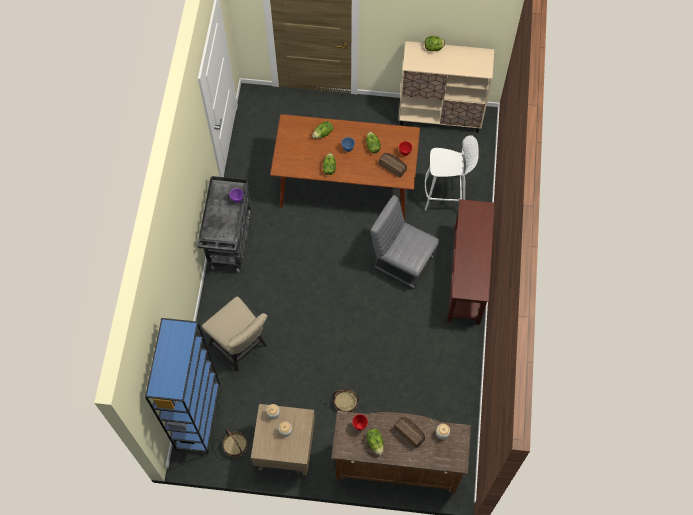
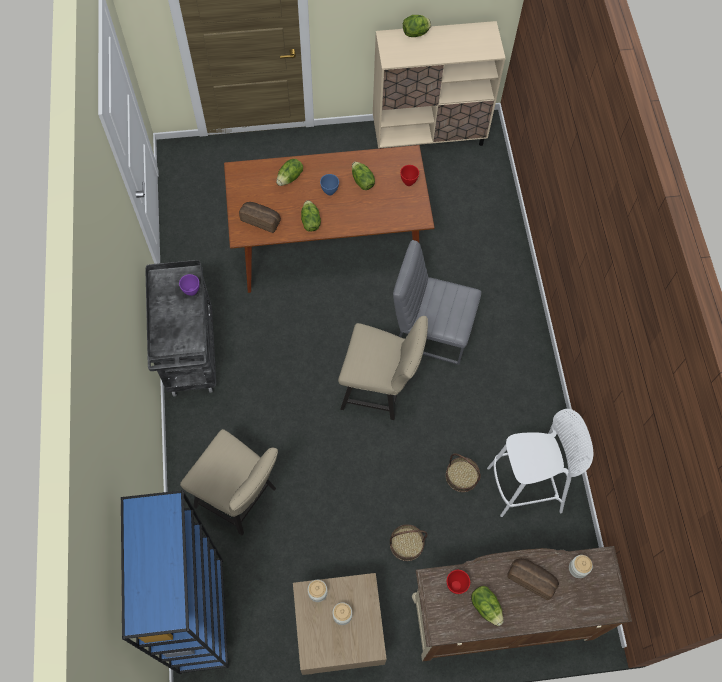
camera: 15 degrees left, 0 degrees up
basket [222,428,247,457] -> basket moved to [446,454,481,492]
bread [379,153,407,178] -> bread moved to [239,202,281,233]
white stool [425,135,479,210] -> white stool moved to [487,409,593,517]
brown console table [447,199,495,325] -> none
none -> beige chair [338,316,428,420]

